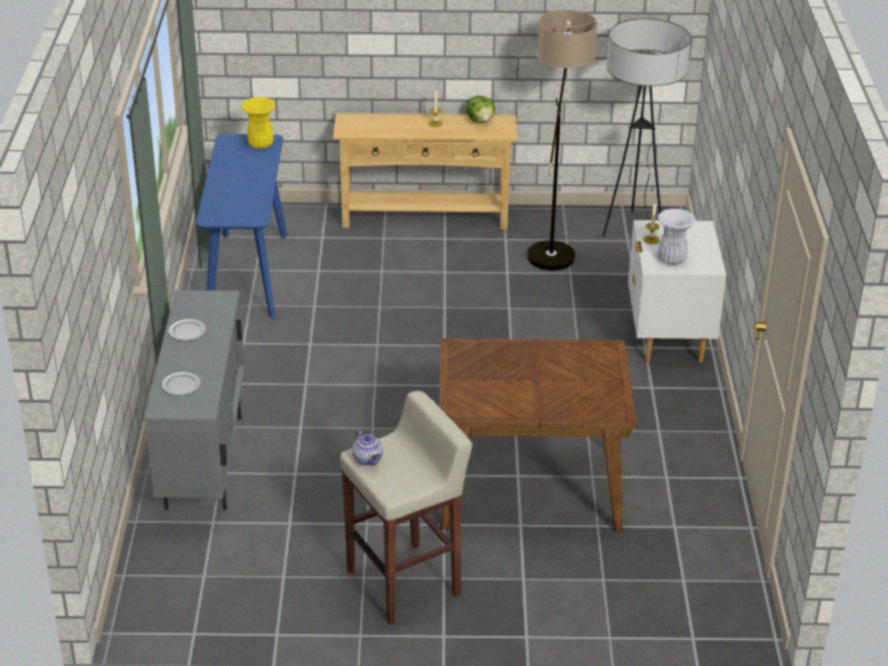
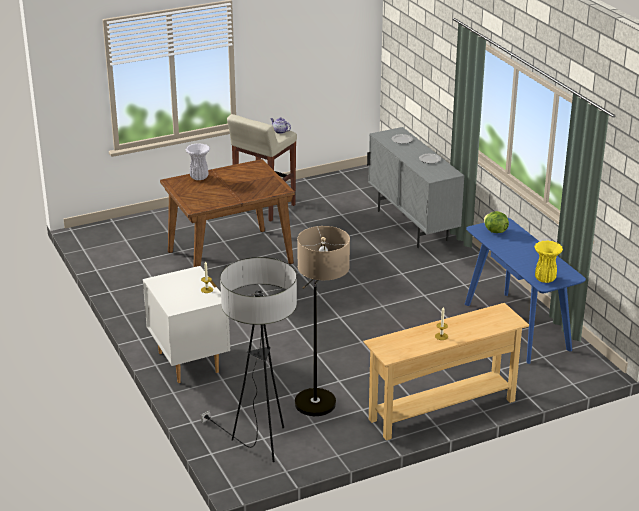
camera: 155 degrees right, 5 degrees down
lettuce [467,96,495,123] -> lettuce moved to [484,211,509,233]
white vase [657,208,695,265] -> white vase moved to [185,143,210,180]

